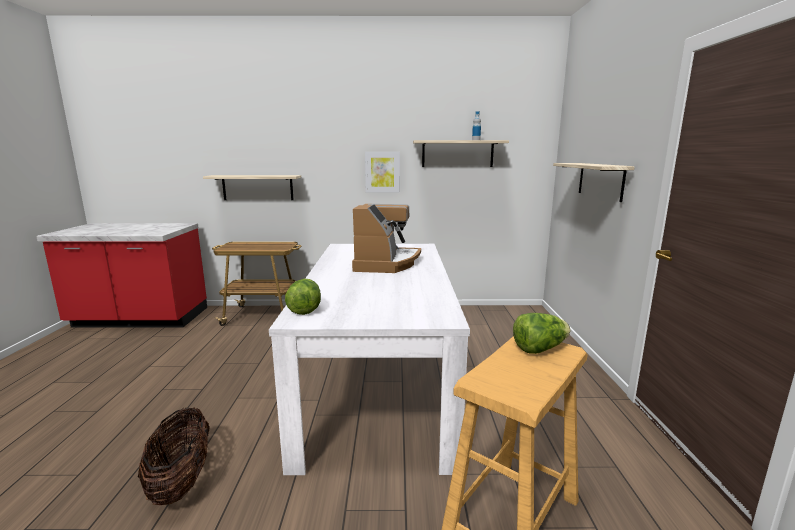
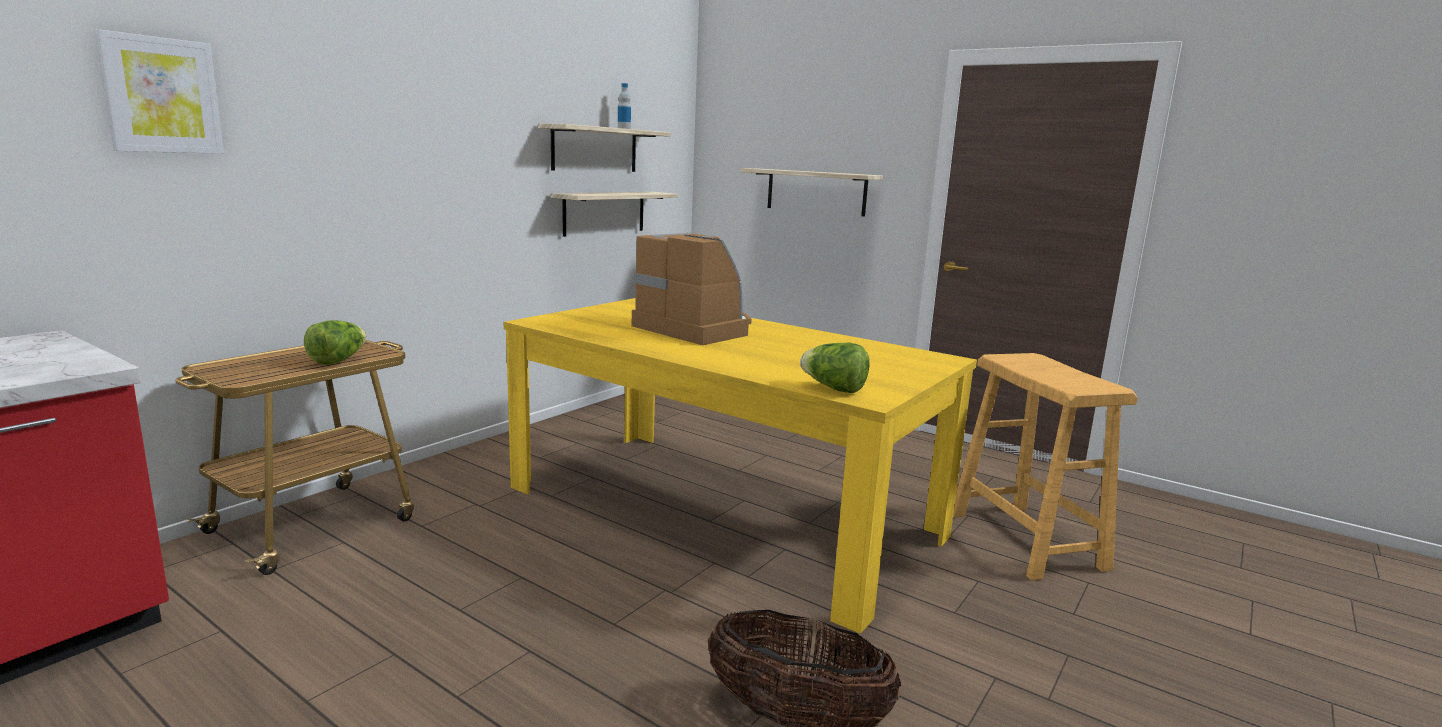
camera: 55 degrees left, 0 degrees up
shelf [203,175,301,200] -> shelf moved to [550,192,677,237]
white dining table [269,244,470,475] -> yellow dining table [504,298,977,634]
picture [365,152,400,192] -> picture moved to [95,29,224,154]
lettuce [513,313,570,354] -> lettuce moved to [304,320,366,365]

